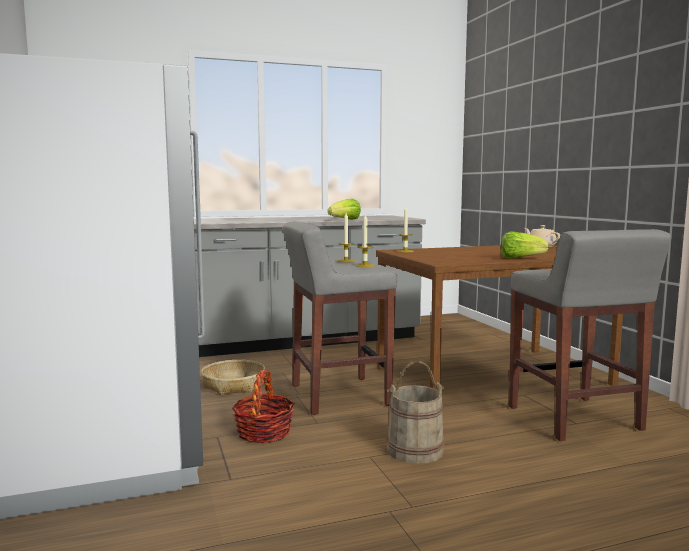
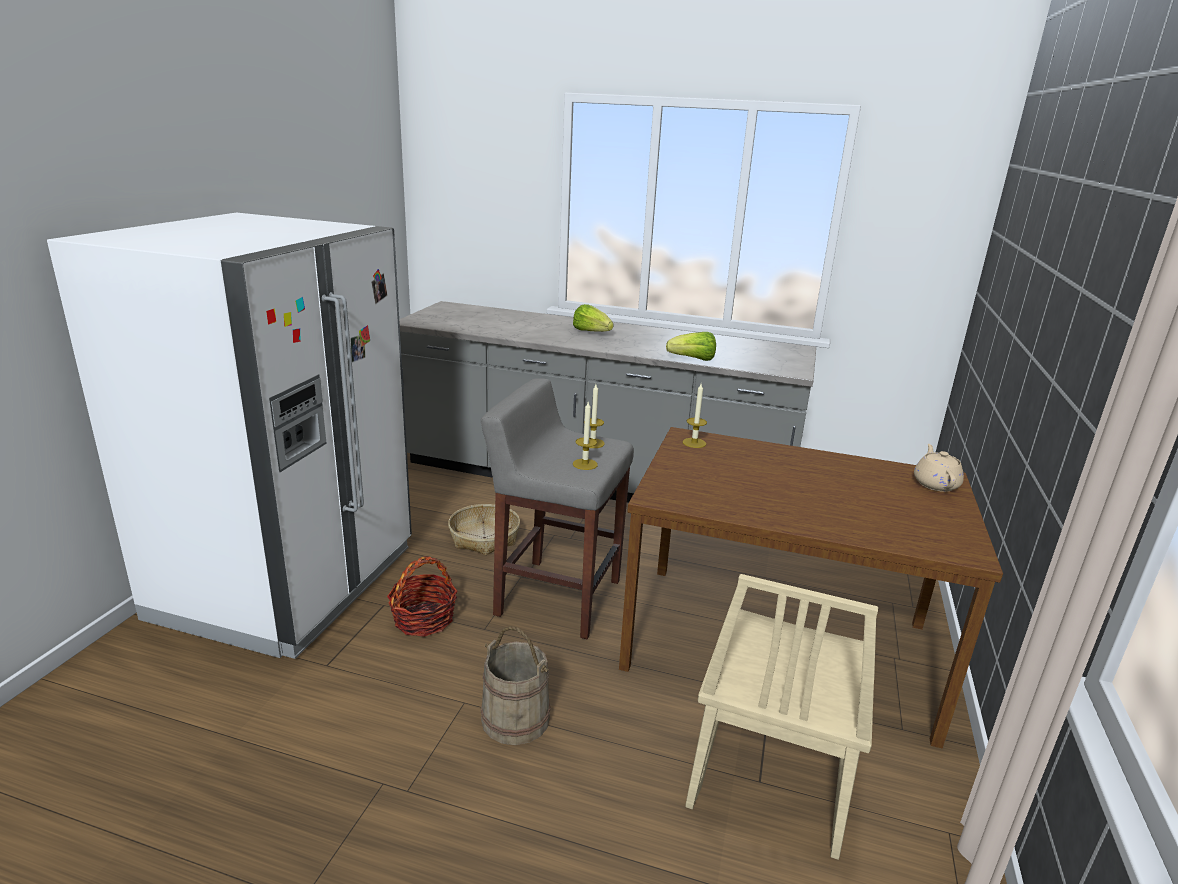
camera: 35 degrees right, 15 degrees up
lettuce [501,231,549,259] -> lettuce moved to [573,304,614,332]
grey stool [509,229,671,441] -> beige chair [685,574,878,860]

